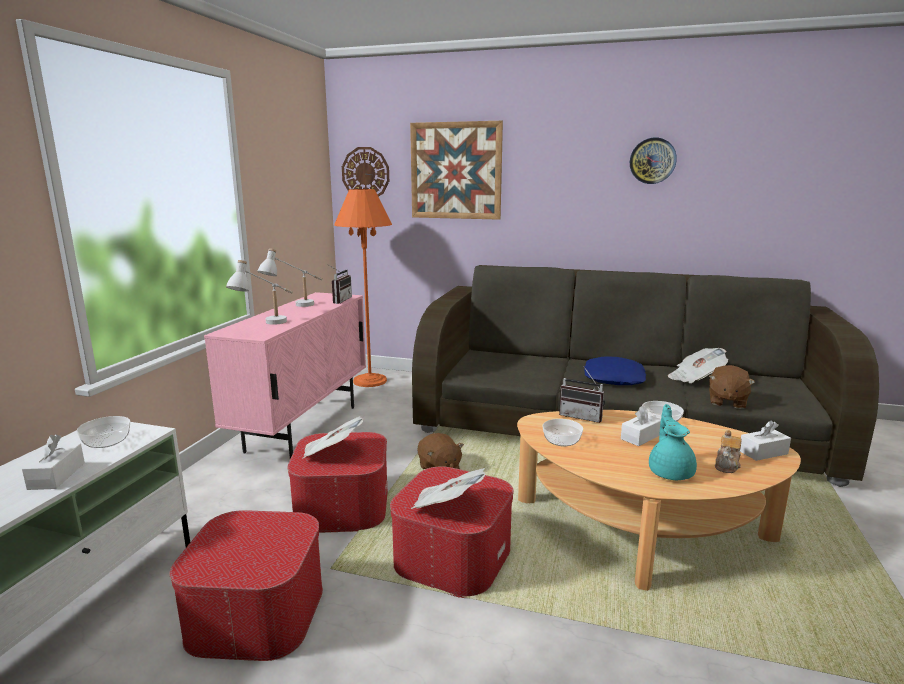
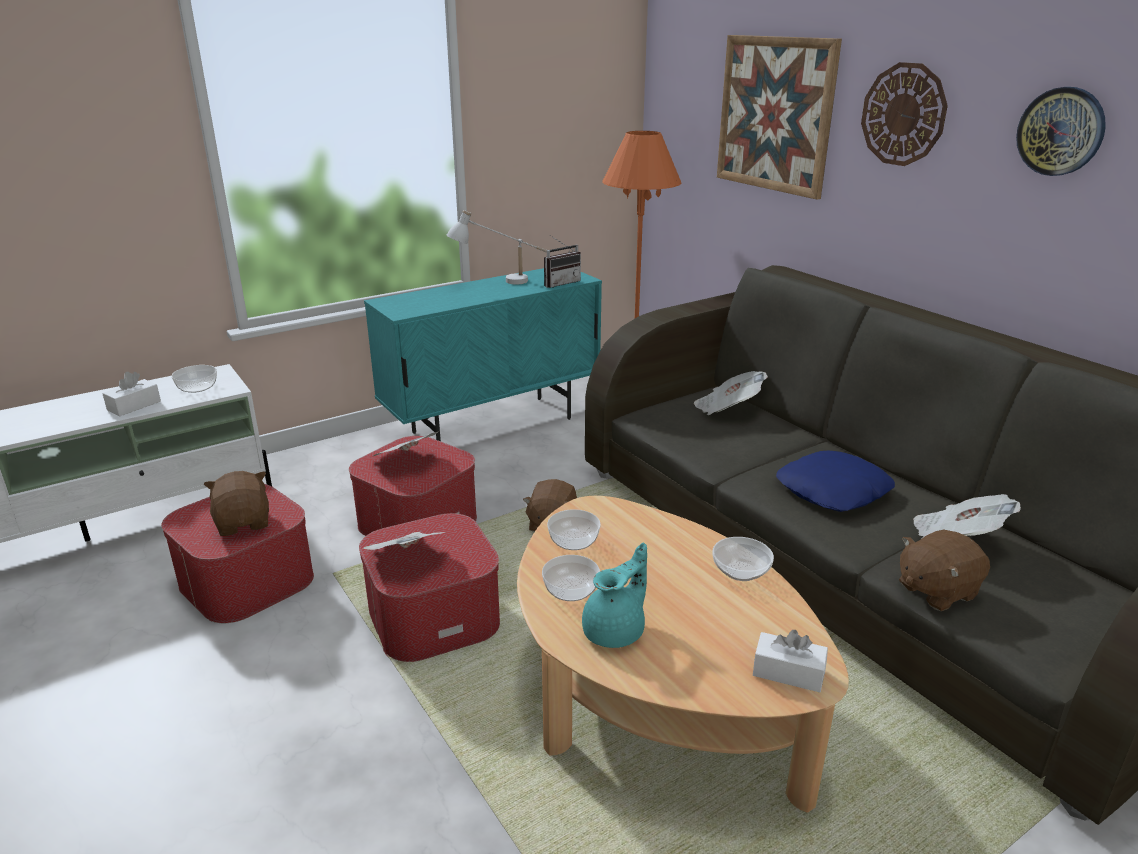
camera: 40 degrees right, 10 degrees up
pink cabinet [204,292,366,459] -> turquoise cabinet [364,268,602,441]
white table lamp [226,260,293,325] -> none
wall clock [342,147,389,197] -> wall clock moved to [861,62,948,166]
radio [559,366,605,423] -> none
white tissue box [621,406,661,446] -> none
teapot [715,430,741,473] -> none
none -> brown plush toy [204,471,269,536]
none -> bowl [542,555,600,601]
none -> newspaper [694,371,768,415]

